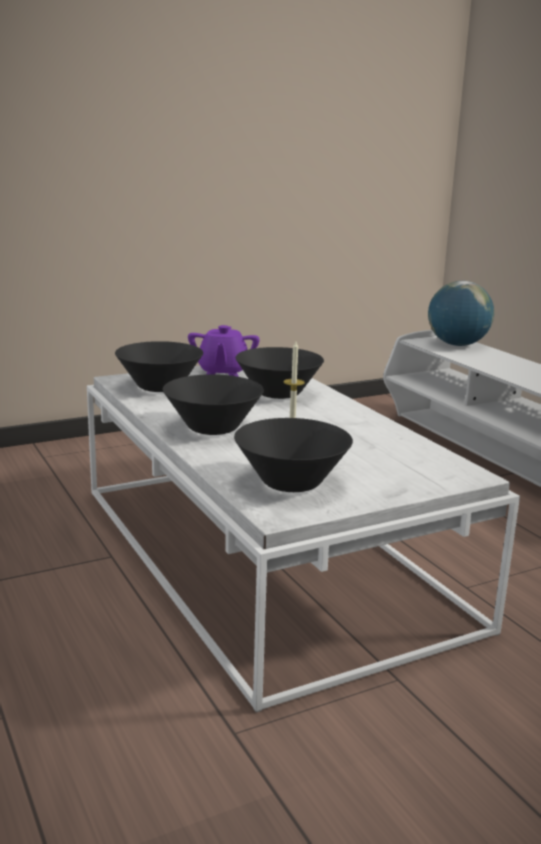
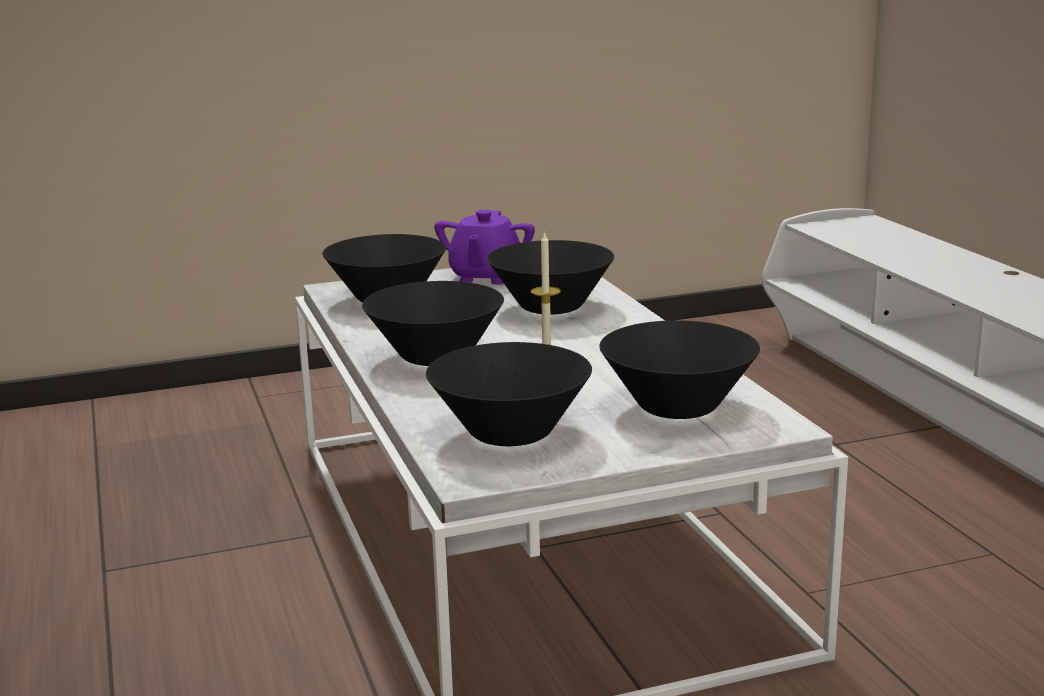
camera: 10 degrees right, 0 degrees up
globe [428,281,494,346] -> none
none -> black bowl [599,320,760,419]

